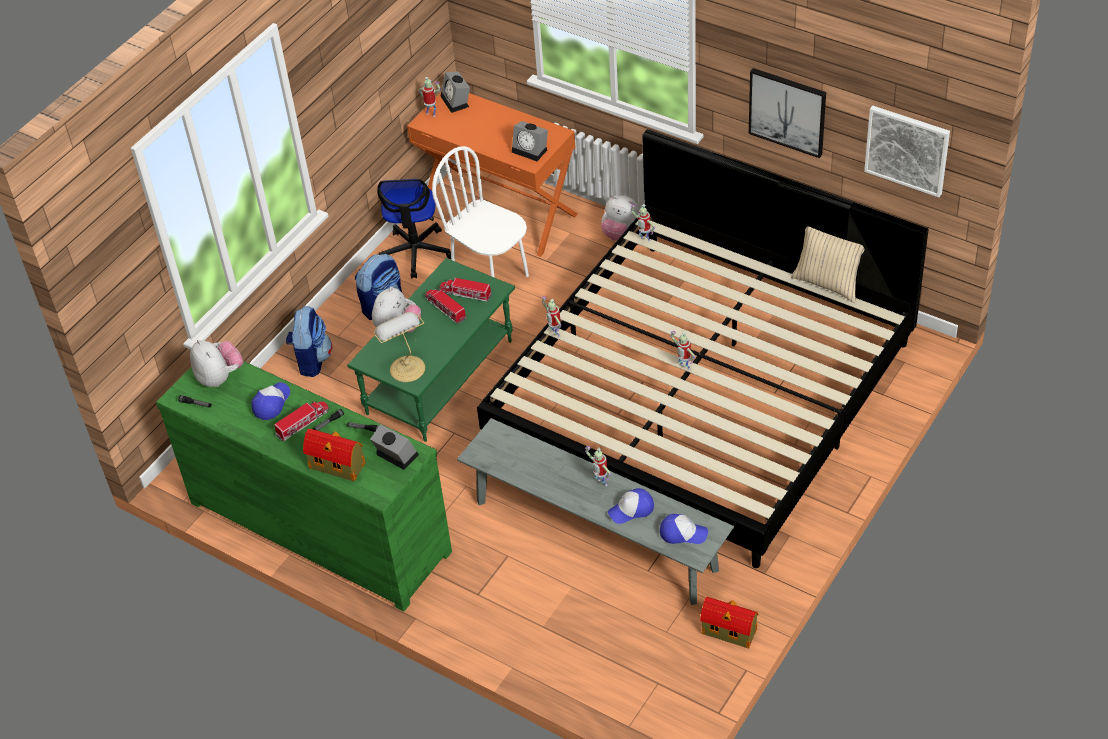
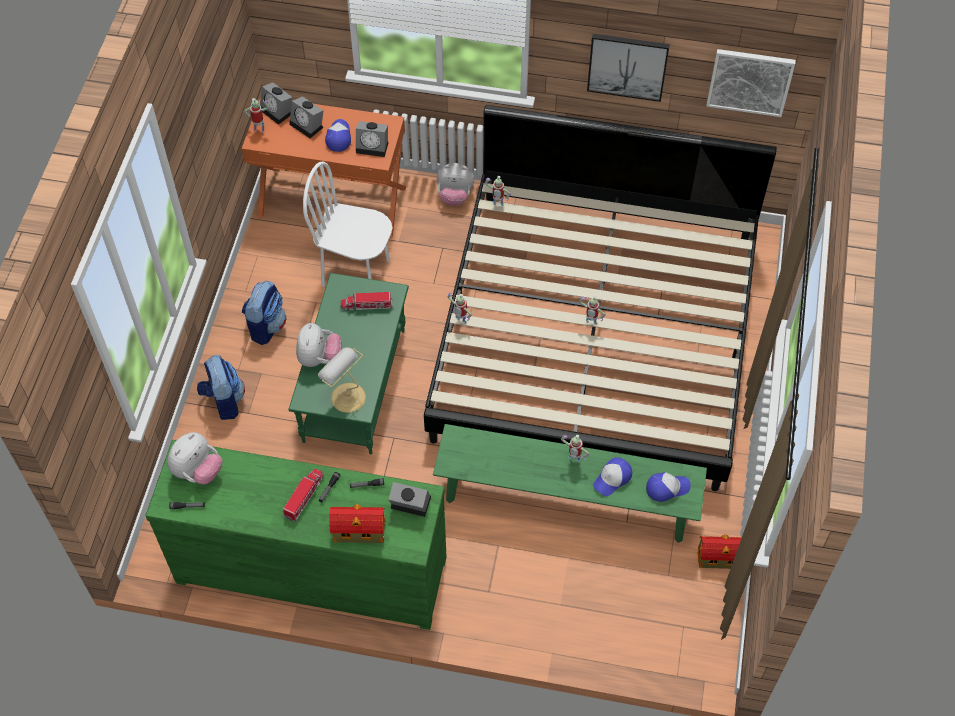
camera: 25 degrees left, 10 degrees up
plush toy [190,340,243,387] -> plush toy turned 90 degrees clockwise [167,432,223,485]
cap [251,382,290,420] -> cap moved to [325,119,351,152]
office chair [377,179,451,279] -> none
toy truck [425,289,466,324] -> none
grey bench [457,418,734,605] -> green bench [433,424,707,543]
beige pillow [791,227,864,303] -> none
none -> alarm clock [289,96,324,138]

